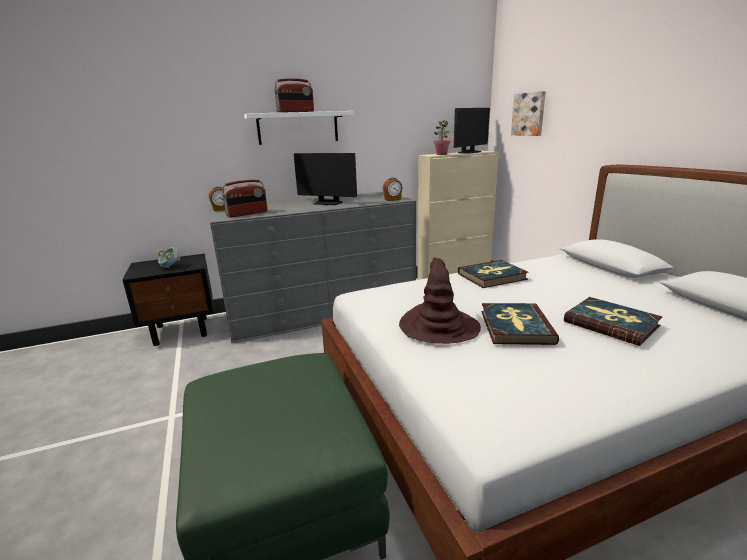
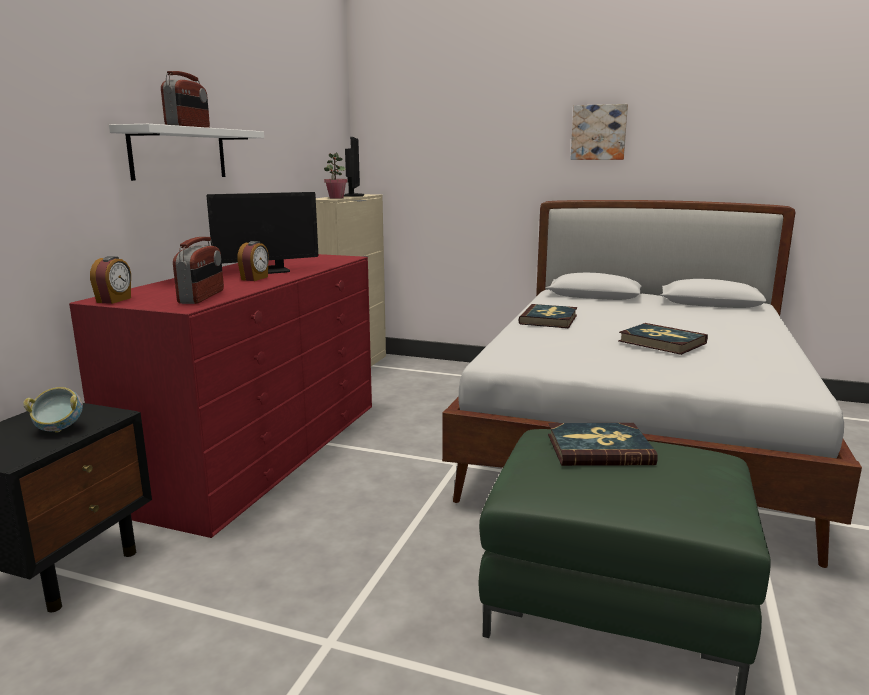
camera: 50 degrees left, 5 degrees down
grey dresser [209,191,416,343] -> red dresser [69,254,372,538]
alarm clock [383,178,403,201] -> alarm clock moved to [237,241,269,281]
brown hat [399,258,481,344] -> none
picture [511,91,546,136] -> picture moved to [570,104,628,160]
book [564,297,662,346] -> book moved to [548,423,658,466]

